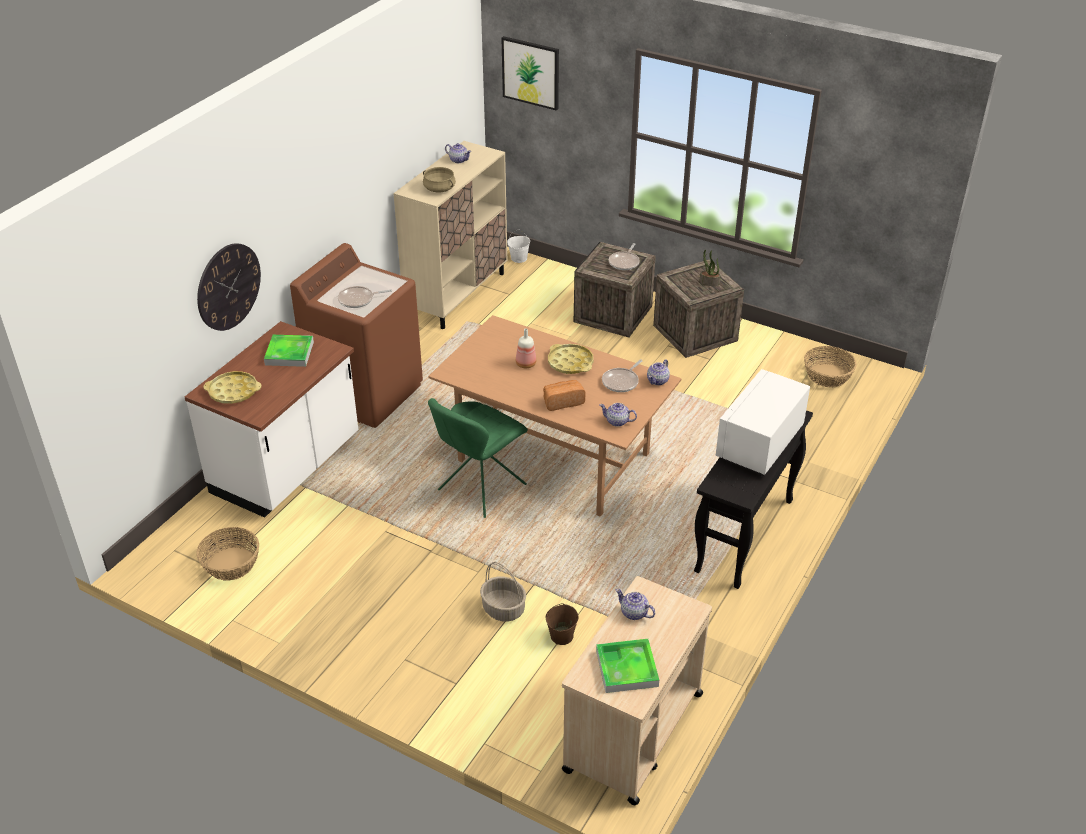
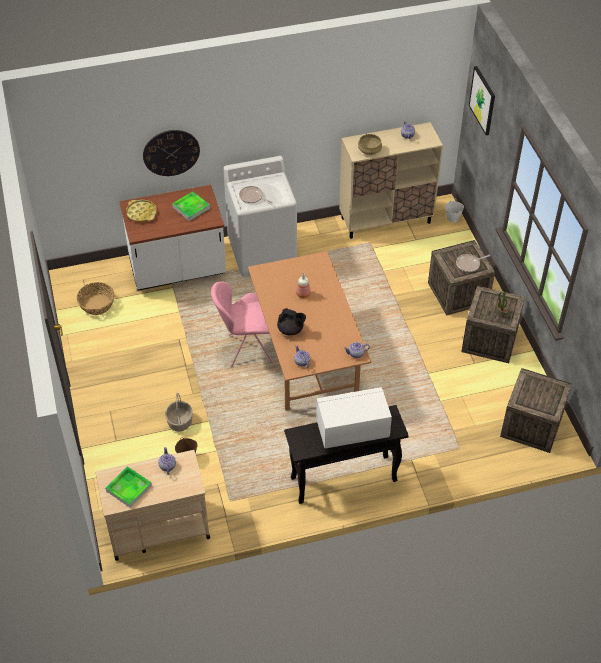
camera: 45 degrees right, 10 degrees up
brown washing machine [290,243,423,428] -> white washing machine [223,156,297,277]
green chair [428,398,528,518] -> pink chair [211,282,274,368]
bread [543,380,585,411] -> black teapot [277,308,306,335]
yellow tray [548,344,594,374] -> none
frying pan [602,359,643,392] -> none
basket [804,346,857,387] -> crate [500,368,572,453]

